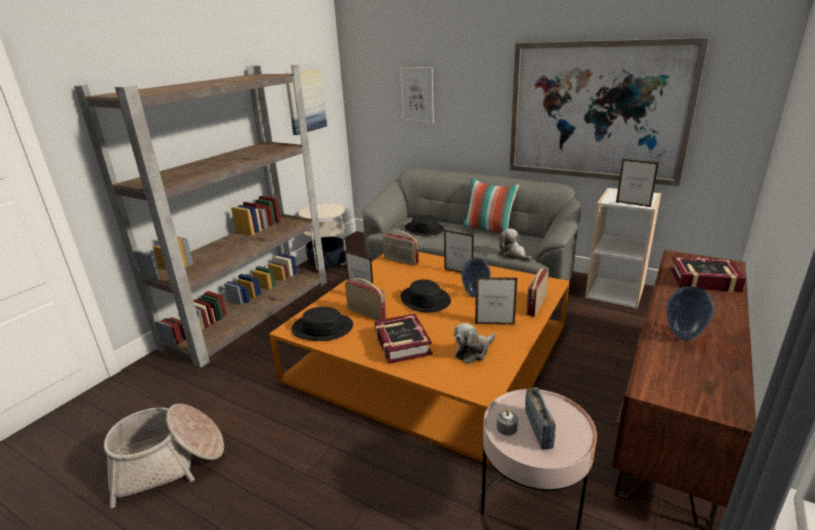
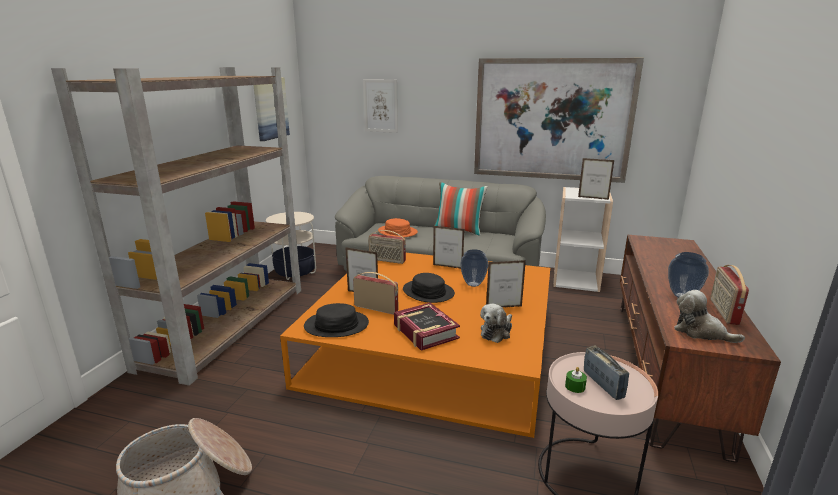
camera: 15 degrees left, 5 degrees down
black hat [405,215,444,236] -> orange hat [378,218,418,237]
grey candle [497,409,518,436] -> green candle [565,367,587,393]
plush toy [499,228,531,261] -> plush toy moved to [674,290,745,343]
radio [526,268,549,317] -> radio moved to [710,265,749,325]
book [669,256,746,293] -> none

